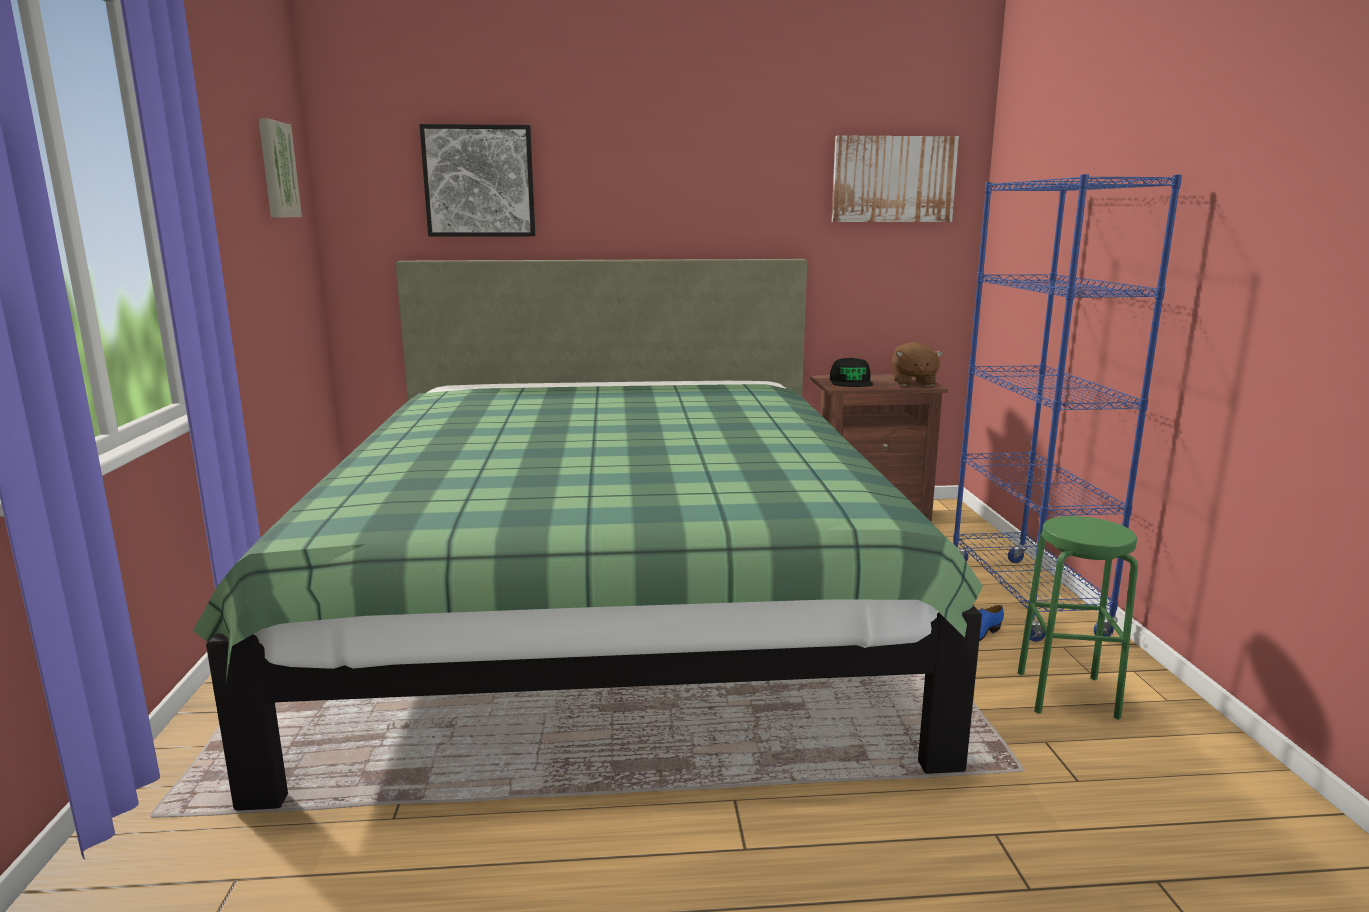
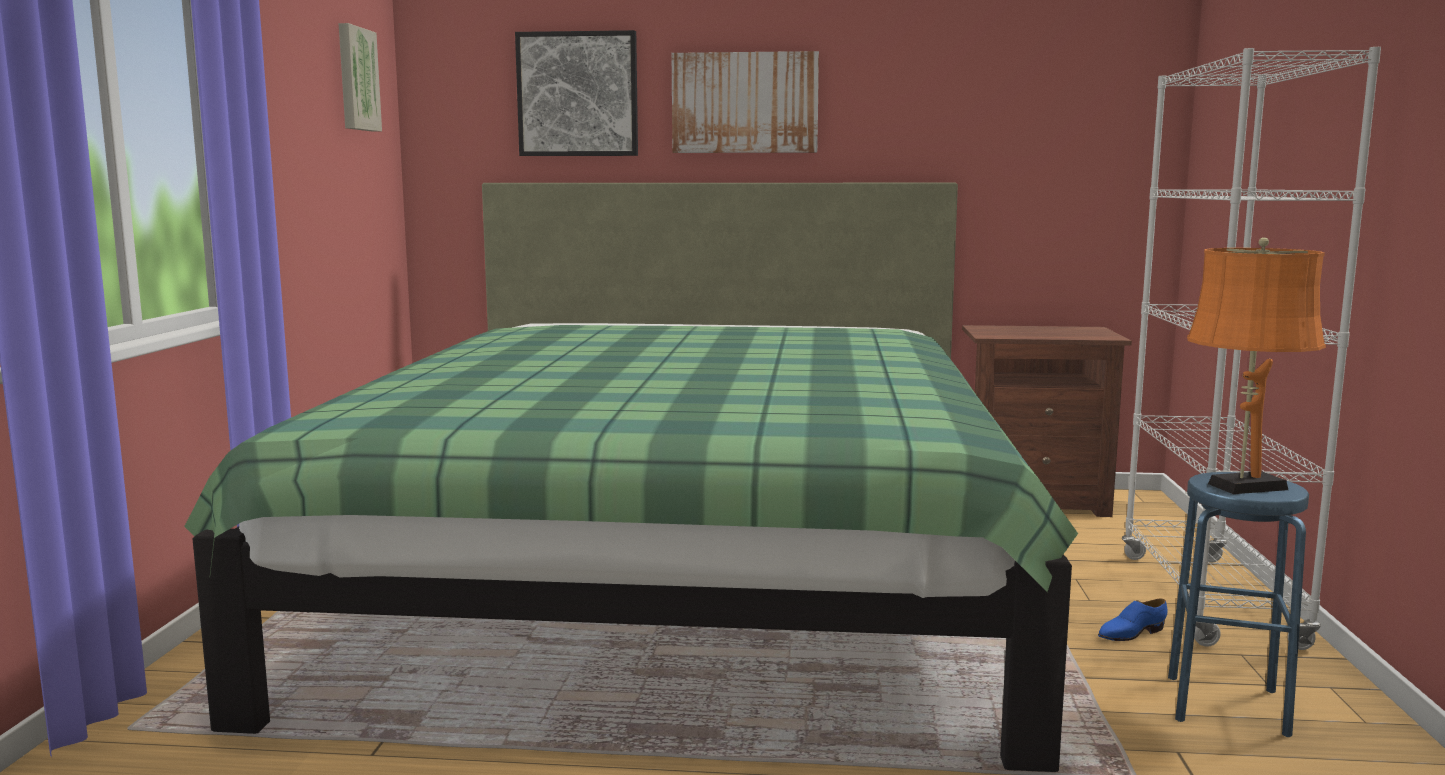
camera: 10 degrees right, 5 degrees down
black cap [830,358,873,387] -> none
picture [832,135,959,222] -> picture moved to [672,51,819,153]
brown plush toy [892,342,943,386] -> none
blue bookcase [953,174,1182,642] -> white bookcase [1122,47,1381,650]
green stool [1018,516,1138,720] -> blue stool [1168,472,1309,737]
none -> orange table lamp [1187,238,1326,494]

